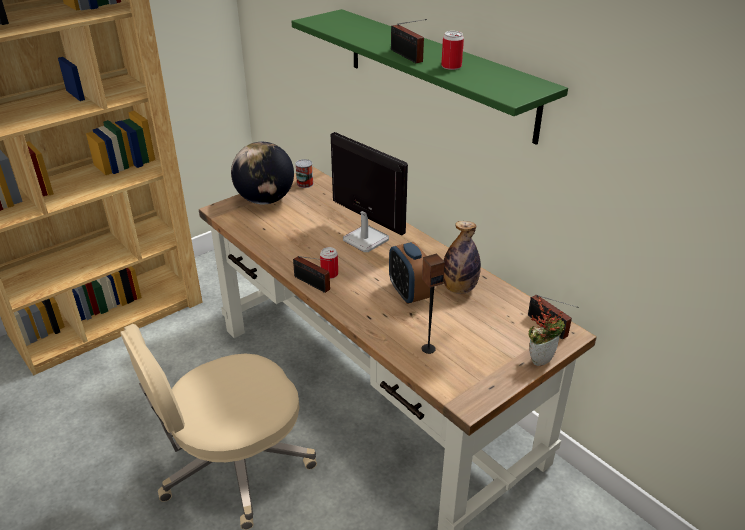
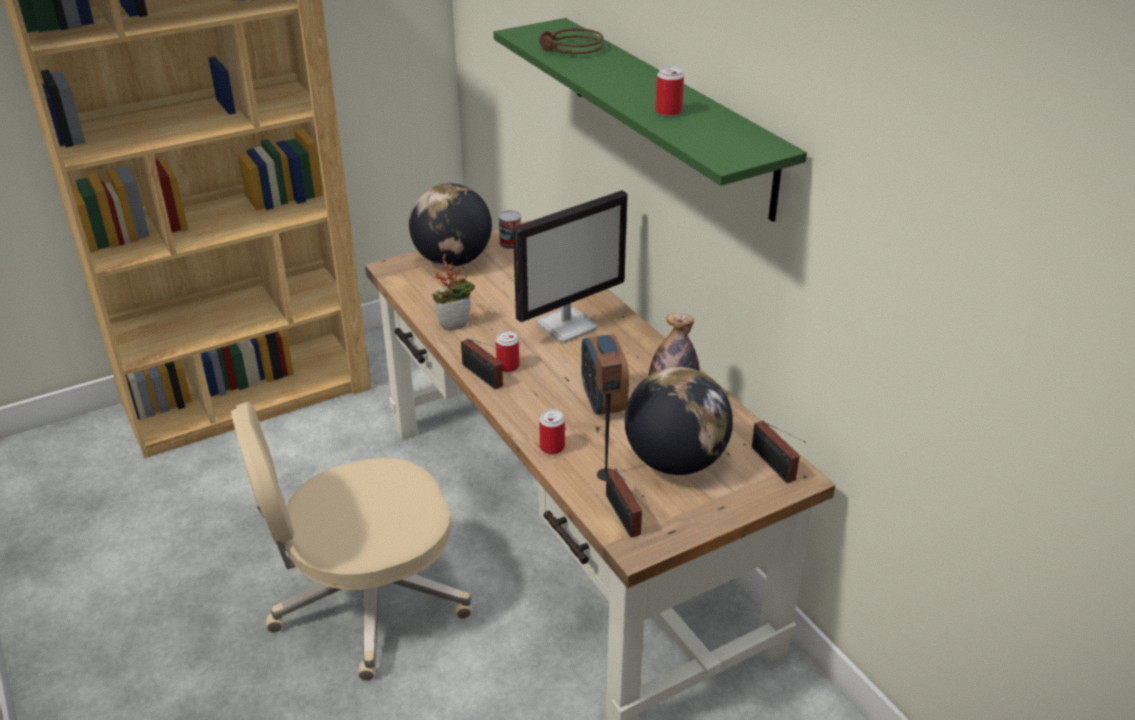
camera: 10 degrees right, 0 degrees up
monitor [331,132,408,252] -> monitor turned 90 degrees clockwise [513,190,628,343]
radio [391,19,427,63] -> radio moved to [606,468,644,538]
potted plant [528,297,565,366] -> potted plant moved to [432,254,475,331]
none -> brown headphones [539,28,603,54]
none -> can [539,409,565,455]
none -> globe [625,367,733,475]

